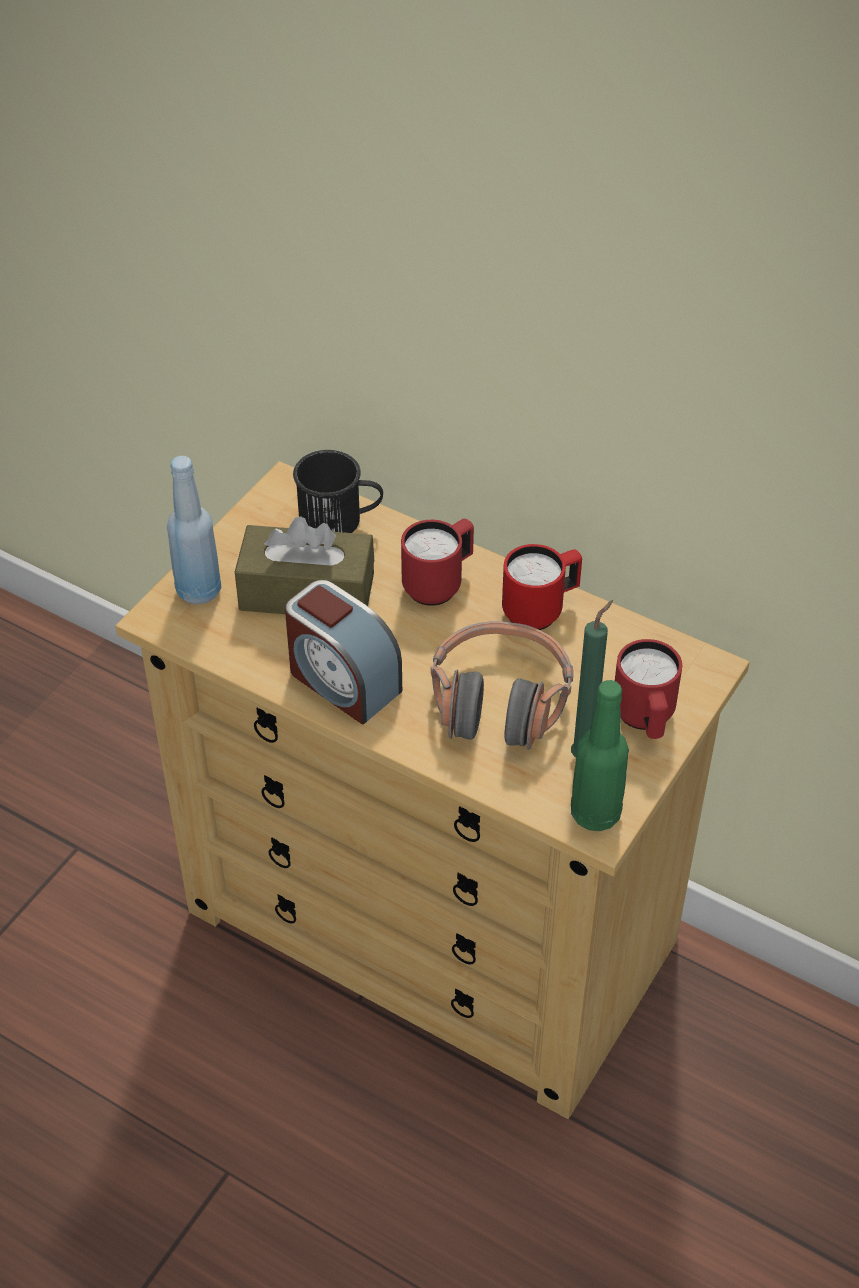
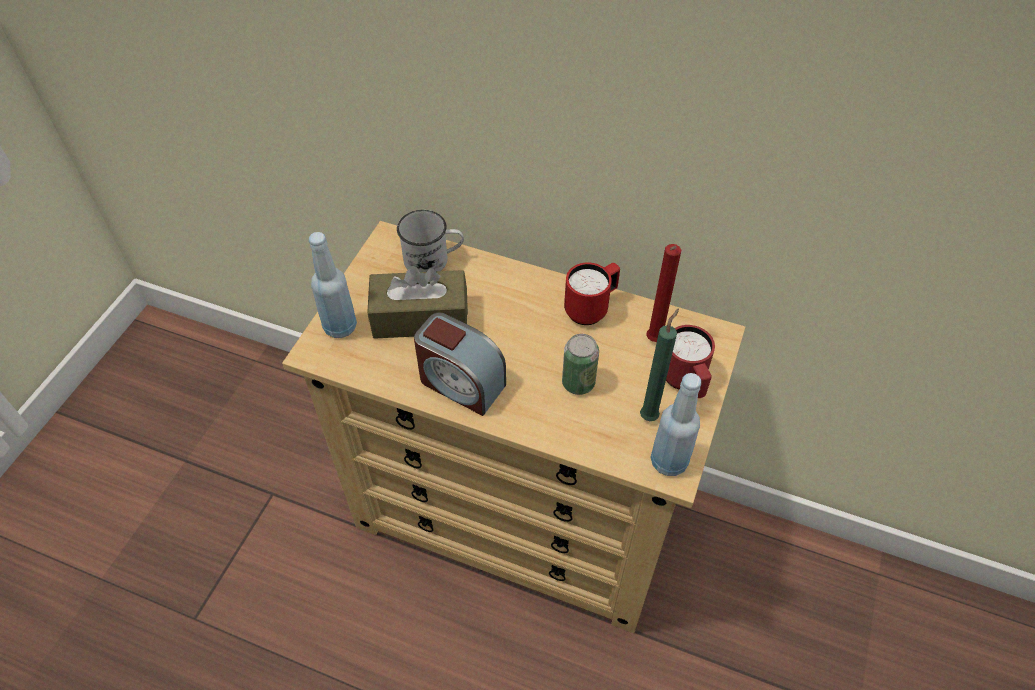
camera: 10 degrees left, 5 degrees up
black mug [293,450,383,533] -> white mug [397,210,464,272]
red mug [401,519,474,606] -> none
headphones [431,621,573,750] -> can [562,334,599,395]
green bottle [571,680,629,831] -> blue bottle [650,373,701,476]
none -> red candle [646,244,681,342]

